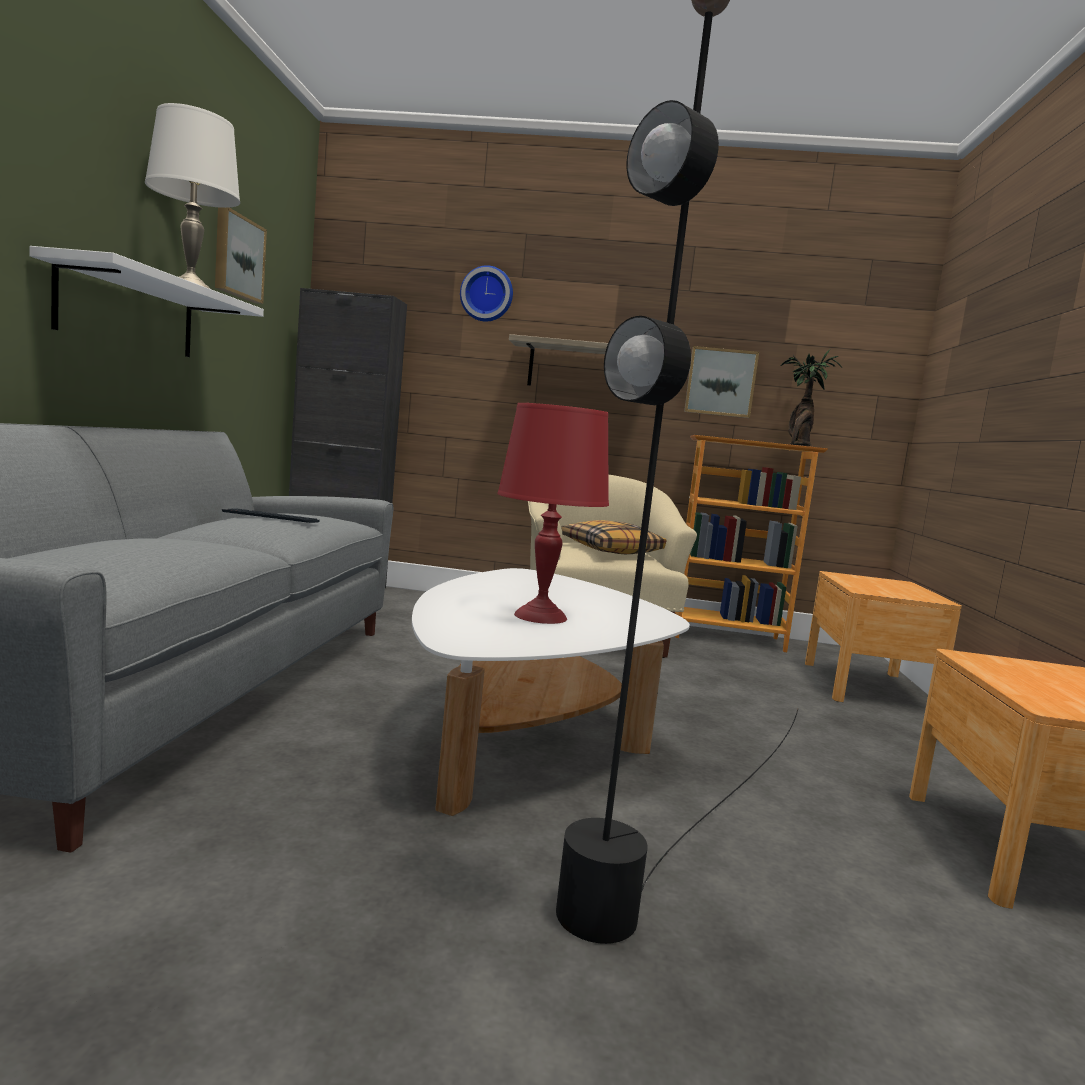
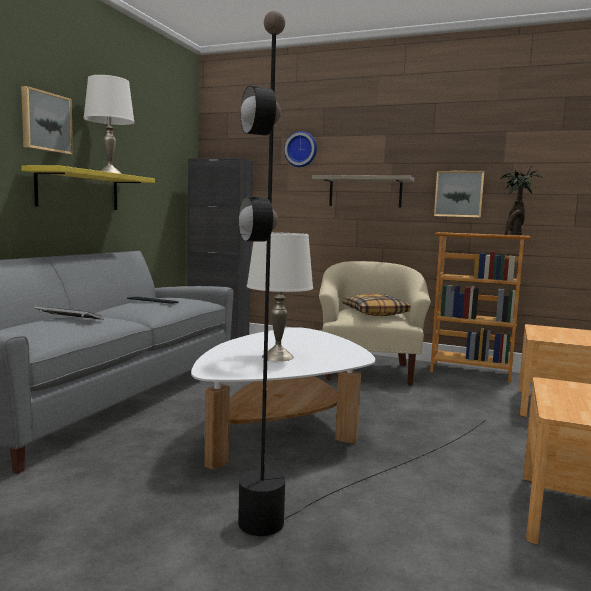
camera: 15 degrees right, 0 degrees up
white shelf [30,246,264,357] -> yellow shelf [21,165,155,210]
picture [215,207,267,304] -> picture moved to [21,86,73,155]
red table lamp [497,403,609,624] -> white table lamp [247,232,313,361]
none -> keyboard [34,307,103,320]

